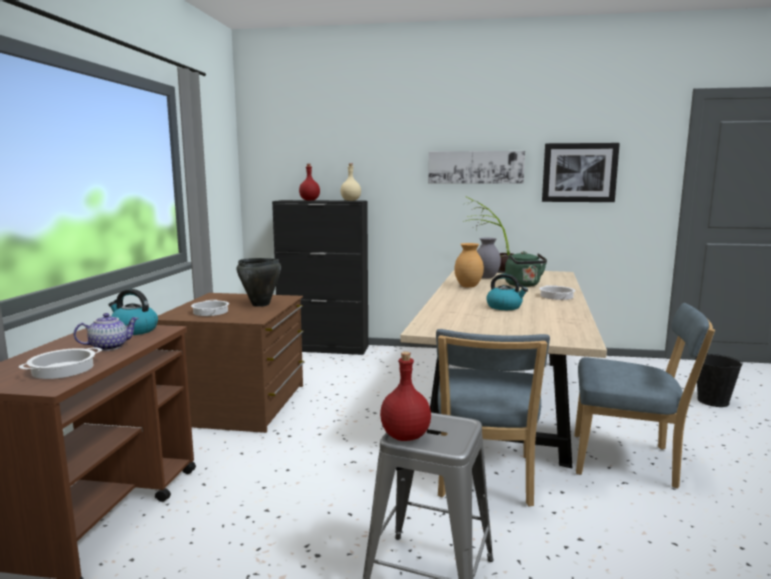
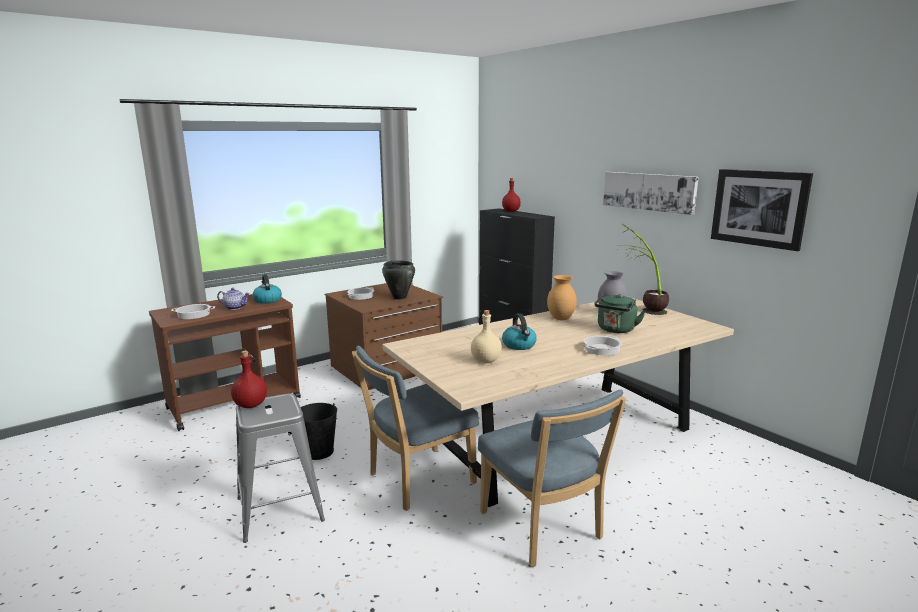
camera: 45 degrees right, 5 degrees up
beige bottle [340,164,361,201] -> beige bottle moved to [471,310,502,363]
black bucket [695,353,743,407] -> black bucket moved to [301,403,337,460]

